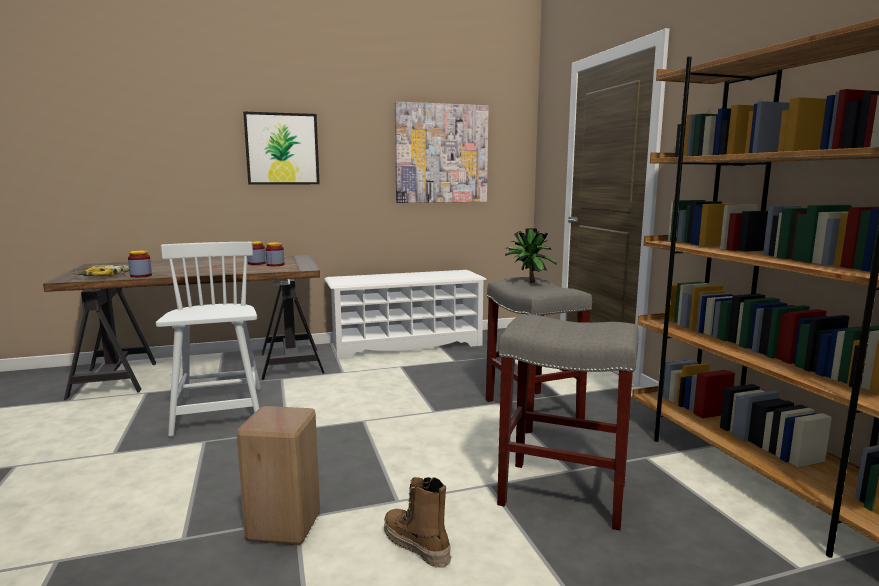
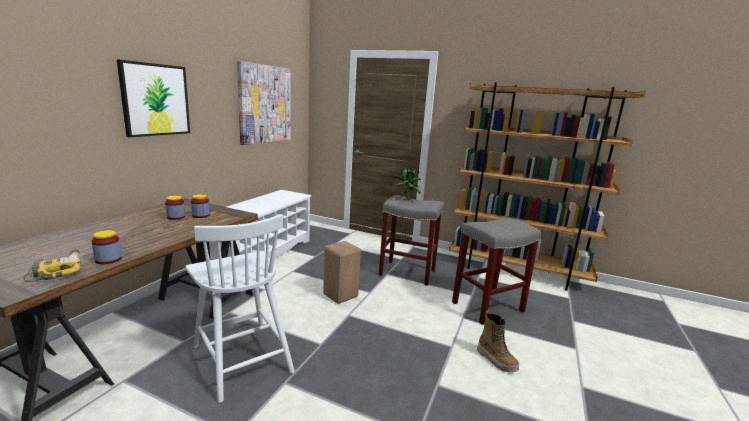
camera: 50 degrees left, 5 degrees up
white chair [156,242,261,437] -> white chair turned 150 degrees counterclockwise [185,214,295,403]
beige stool [237,406,320,545] -> beige stool moved to [323,241,361,304]
boot [384,477,451,568] -> boot turned 120 degrees counterclockwise [477,310,519,372]

